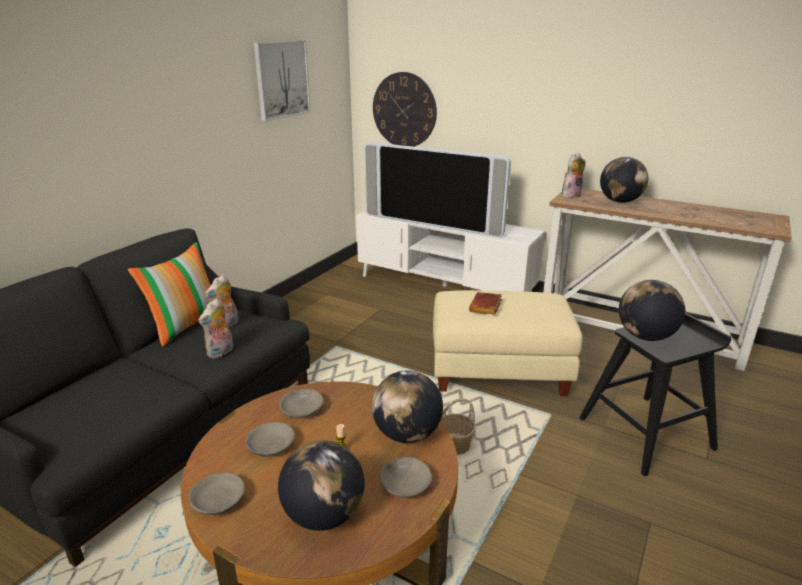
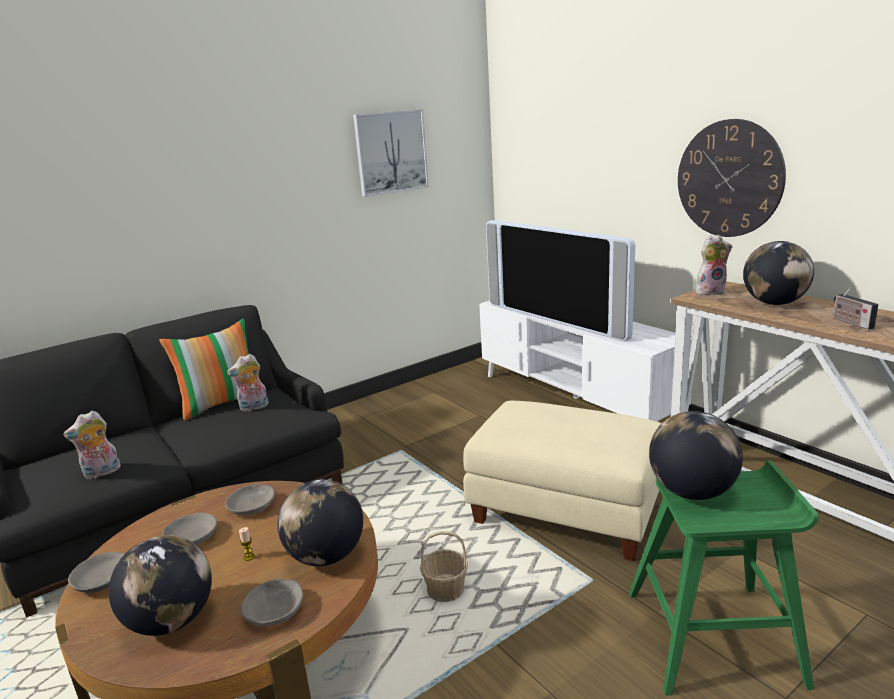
camera: 25 degrees right, 5 degrees down
plush toy [198,298,233,358] -> plush toy moved to [63,411,121,479]
wall clock [373,72,437,147] -> wall clock moved to [678,119,786,237]
brown book [469,292,502,315] -> none
black stool [579,312,731,477] -> green stool [629,461,819,696]
none -> radio [833,285,878,330]

